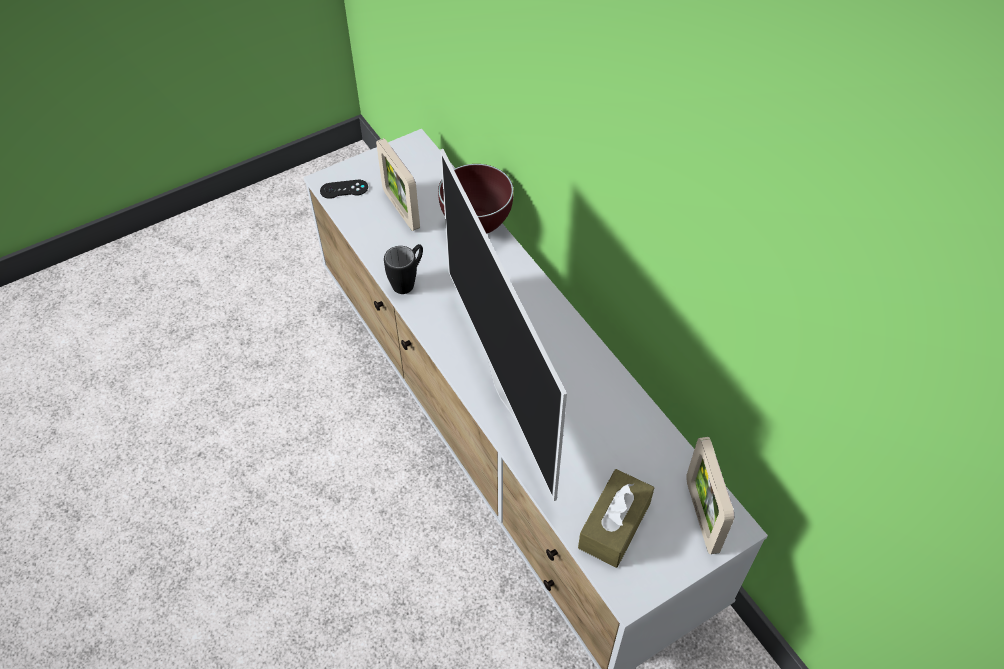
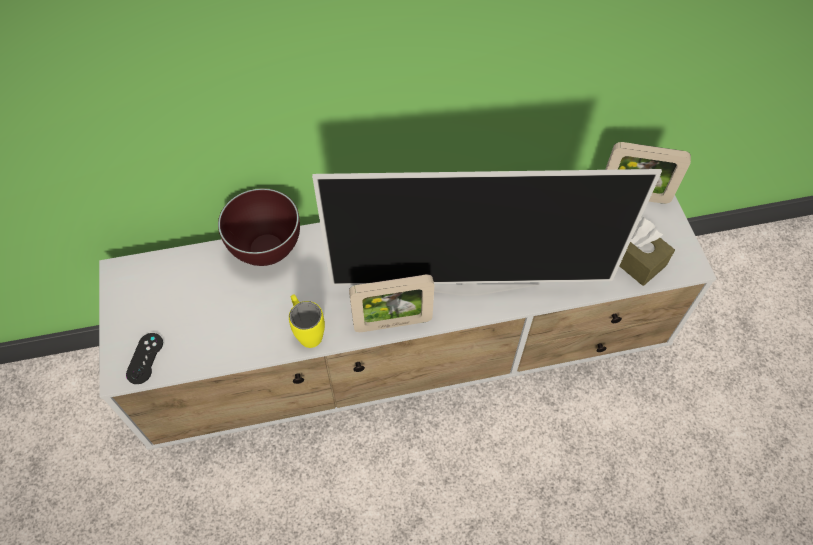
camera: 70 degrees left, 5 degrees up
picture frame [376,138,420,231] -> picture frame moved to [349,275,434,332]
black mug [384,244,423,294] -> yellow mug [289,294,325,348]

